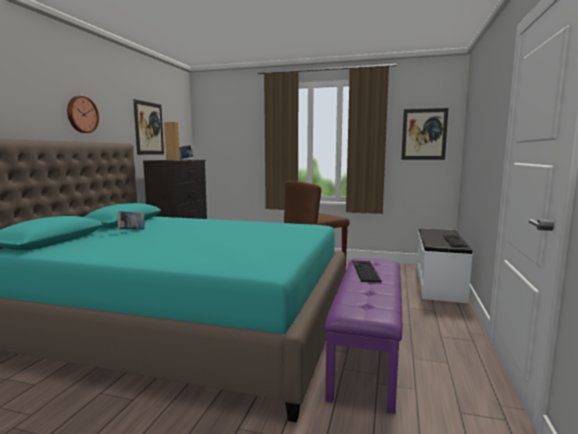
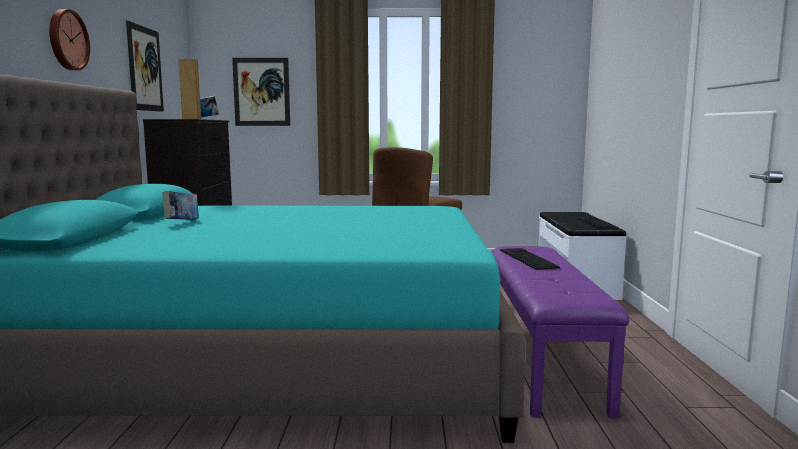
camera: 15 degrees left, 0 degrees up
picture [401,108,448,160] -> picture moved to [232,58,290,126]

